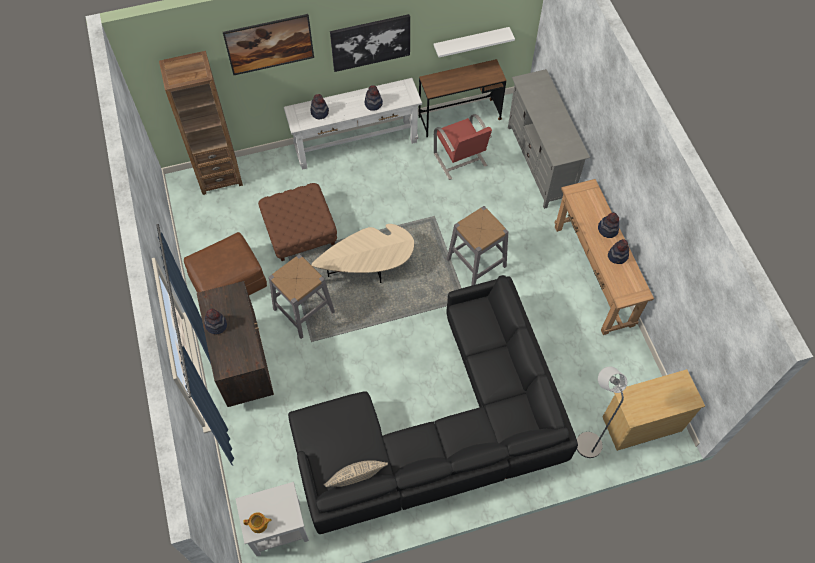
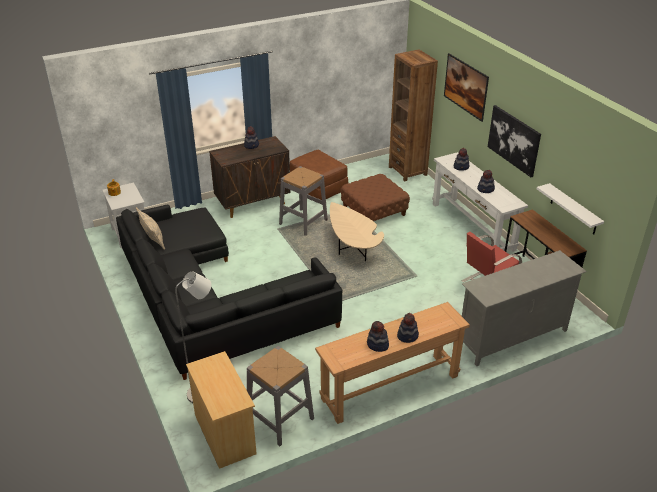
camera: 80 degrees right, 25 degrees down
grey stool [447,206,509,286] -> grey stool moved to [247,346,314,446]

